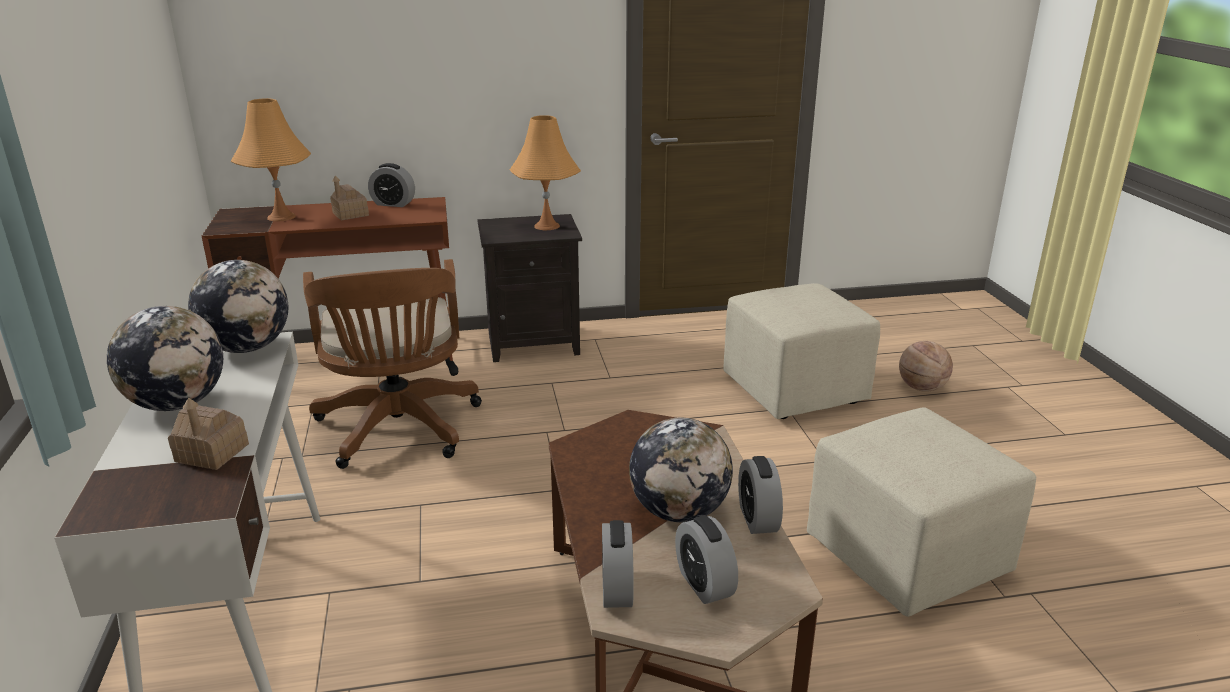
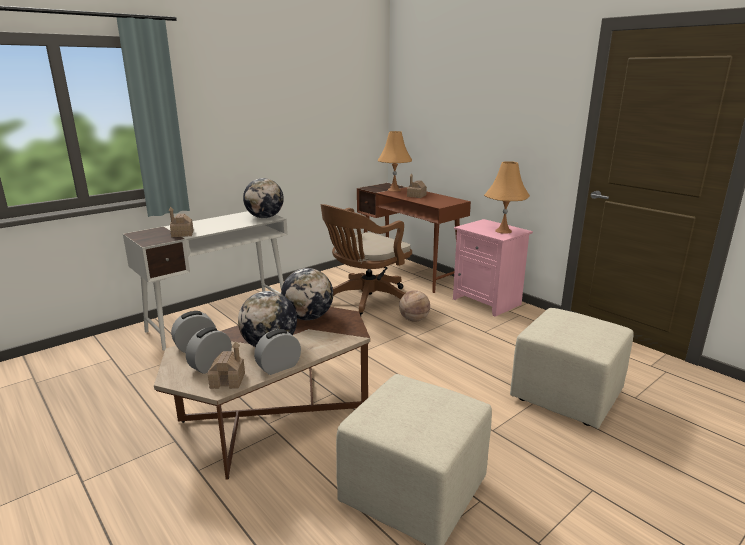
camera: 60 degrees right, 5 degrees down
globe [107,306,223,411] -> globe moved to [281,268,333,320]
alarm clock [368,163,415,207] -> none
black nightstand [477,214,582,362] -> pink nightstand [453,219,533,317]
basketball [899,341,953,392] -> basketball moved to [399,290,430,322]
none -> toy house [208,341,245,389]

